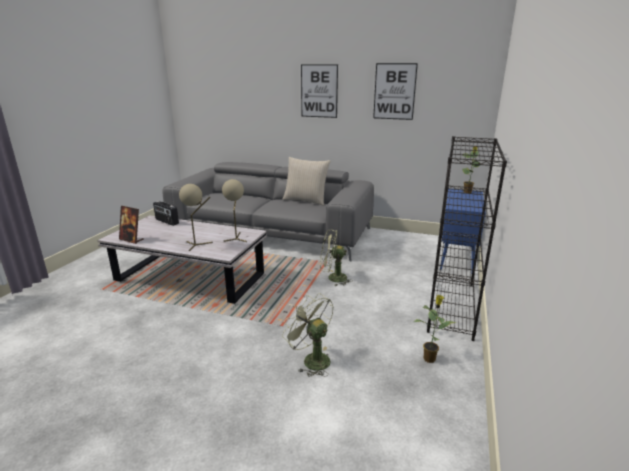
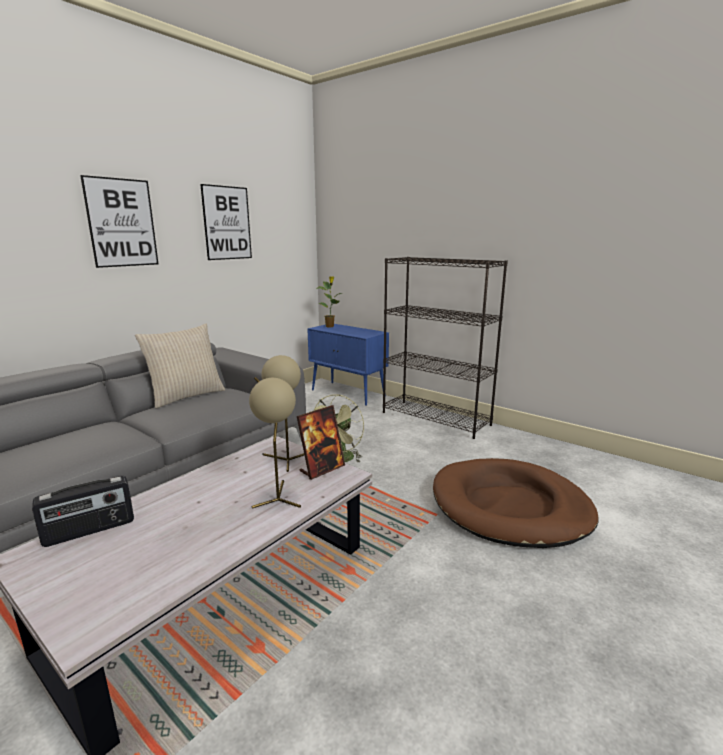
camera: 70 degrees left, 5 degrees down
picture frame [119,206,144,244] -> picture frame moved to [297,405,345,480]
green fan [282,293,334,376] -> brown dog bed [433,458,598,548]
potted plant [414,295,457,363] -> none

